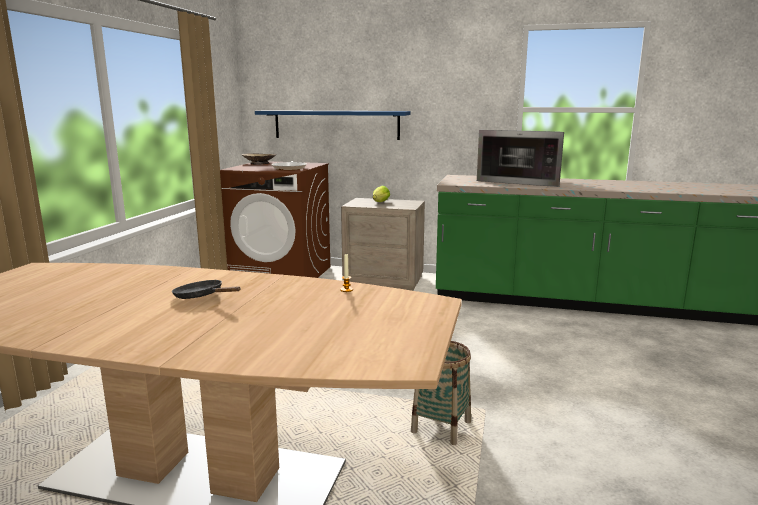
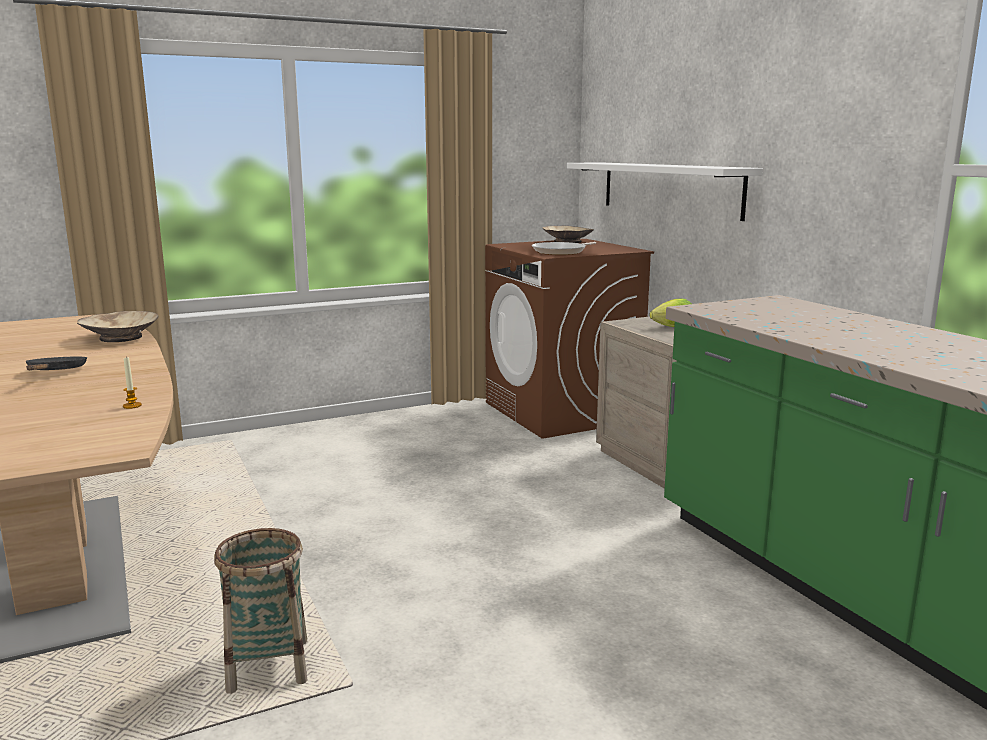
camera: 50 degrees right, 0 degrees up
blue shelf [255,110,411,140] -> white shelf [567,162,763,221]
microwave [477,130,564,187] -> none
none -> beige bowl [77,311,159,342]

